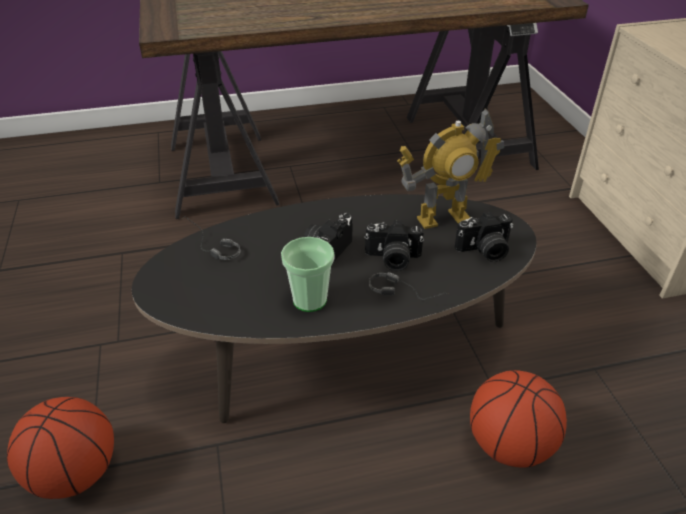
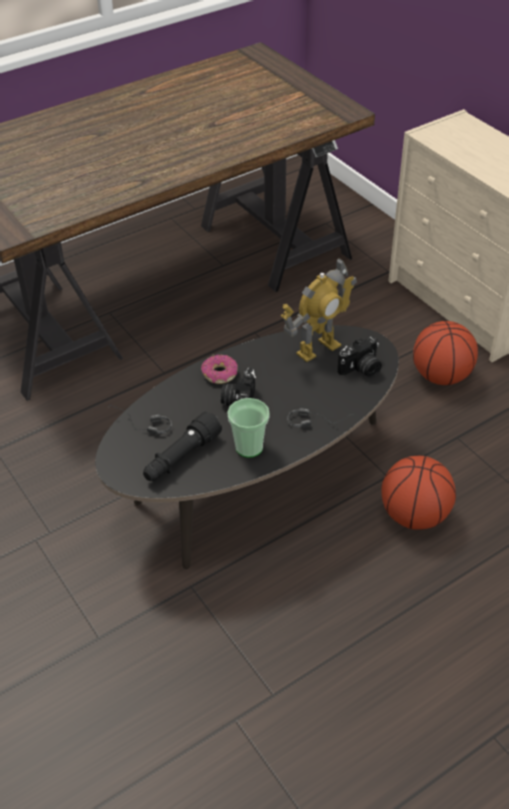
camera: 20 degrees left, 5 degrees up
basketball [7,397,114,499] -> basketball moved to [413,321,478,385]
camera [364,220,424,271] -> none
none -> black flashlight [143,411,222,481]
none -> donut [201,355,238,384]

